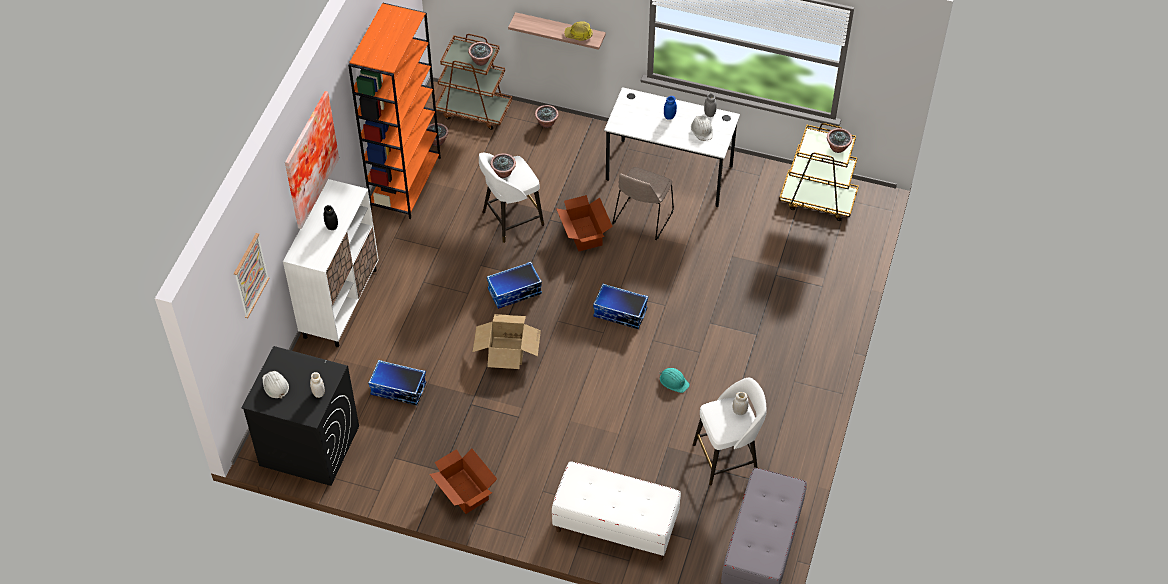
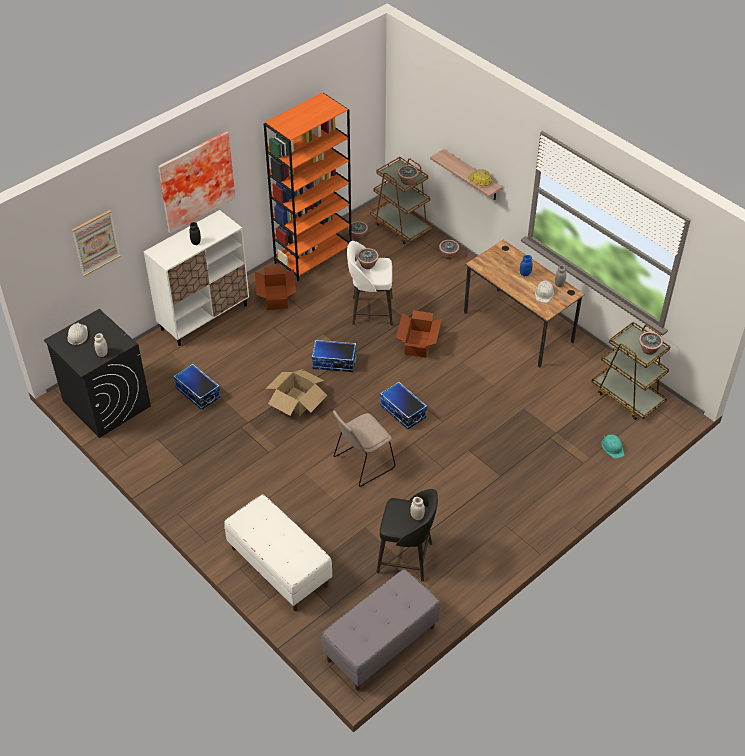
camera: 30 degrees right, 5 degrees down
cardboard box [429,449,497,514] -> cardboard box moved to [255,266,296,310]
white desk [604,87,740,207] -> brown desk [464,240,585,368]
beige chair [612,167,674,240] -> beige chair moved to [333,410,395,487]
turquoise hard hat [659,368,690,393] -> turquoise hard hat moved to [601,434,624,459]
white stool [693,378,766,485] -> black stool [376,489,438,581]

